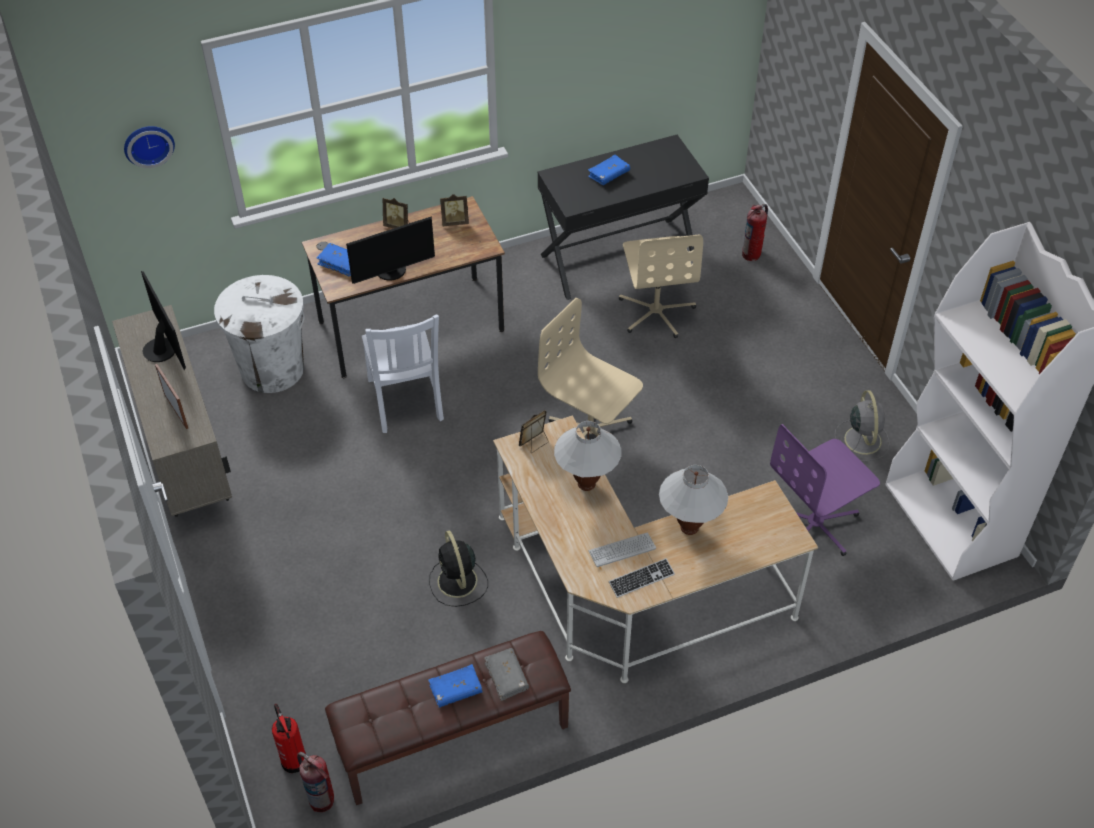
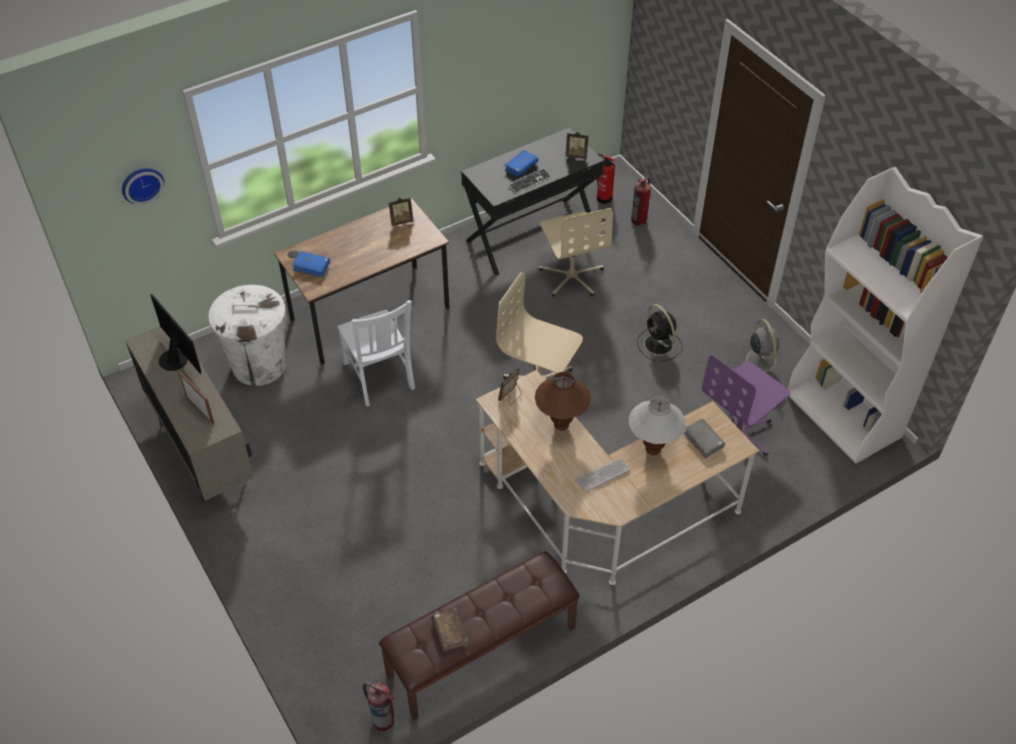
camera: 10 degrees left, 0 degrees up
fire extinguisher [272,704,306,773] -> fire extinguisher moved to [597,154,615,204]
monitor [346,216,435,284] -> none
picture frame [382,198,409,229] -> picture frame moved to [565,132,589,159]
blue book [428,664,482,708] -> none
black fan [429,531,488,607] -> black fan moved to [637,304,683,362]
grey book [484,648,529,701] -> grey book moved to [683,419,725,459]
white table lamp [554,421,621,491] -> brown table lamp [535,372,591,431]
keyboard [609,558,675,598] -> keyboard moved to [509,168,551,193]
none -> brown book [431,608,468,652]

